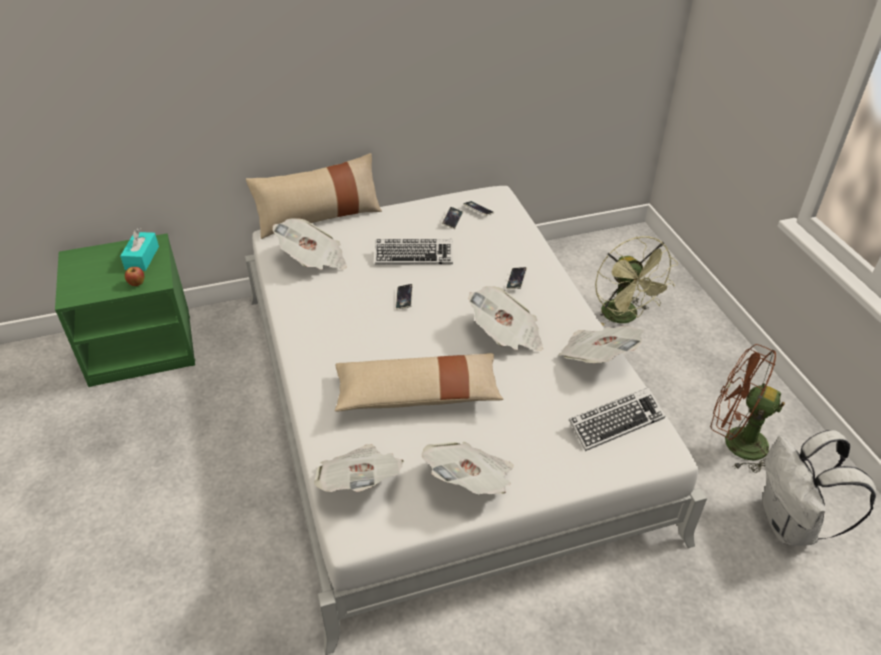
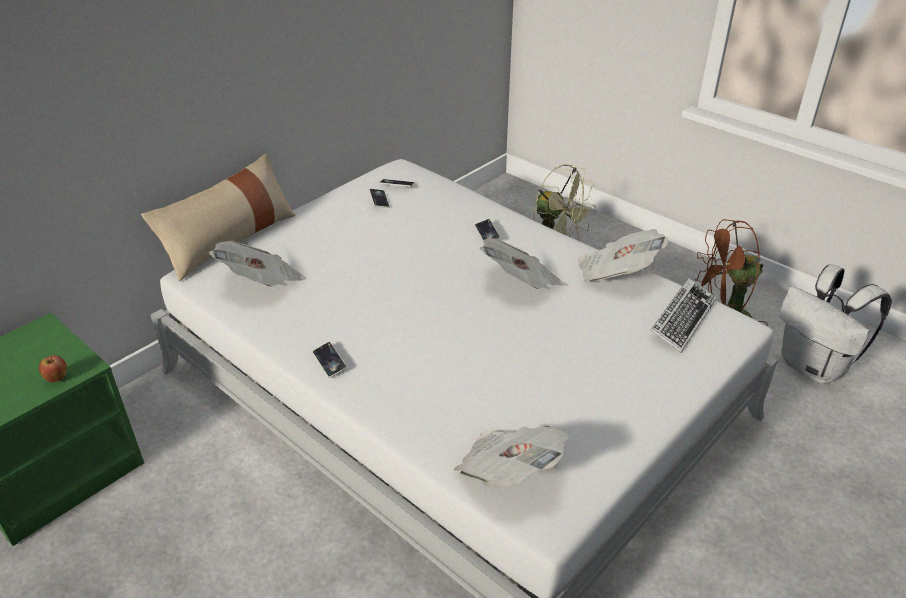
camera: 30 degrees left, 5 degrees down
turquoise tissue box [120,228,159,271] -> none
beige pillow [335,353,503,411] -> none
keyboard [375,239,453,264] -> none
phone [396,284,413,310] -> phone moved to [313,342,347,378]
newspaper [422,442,514,494] -> none

